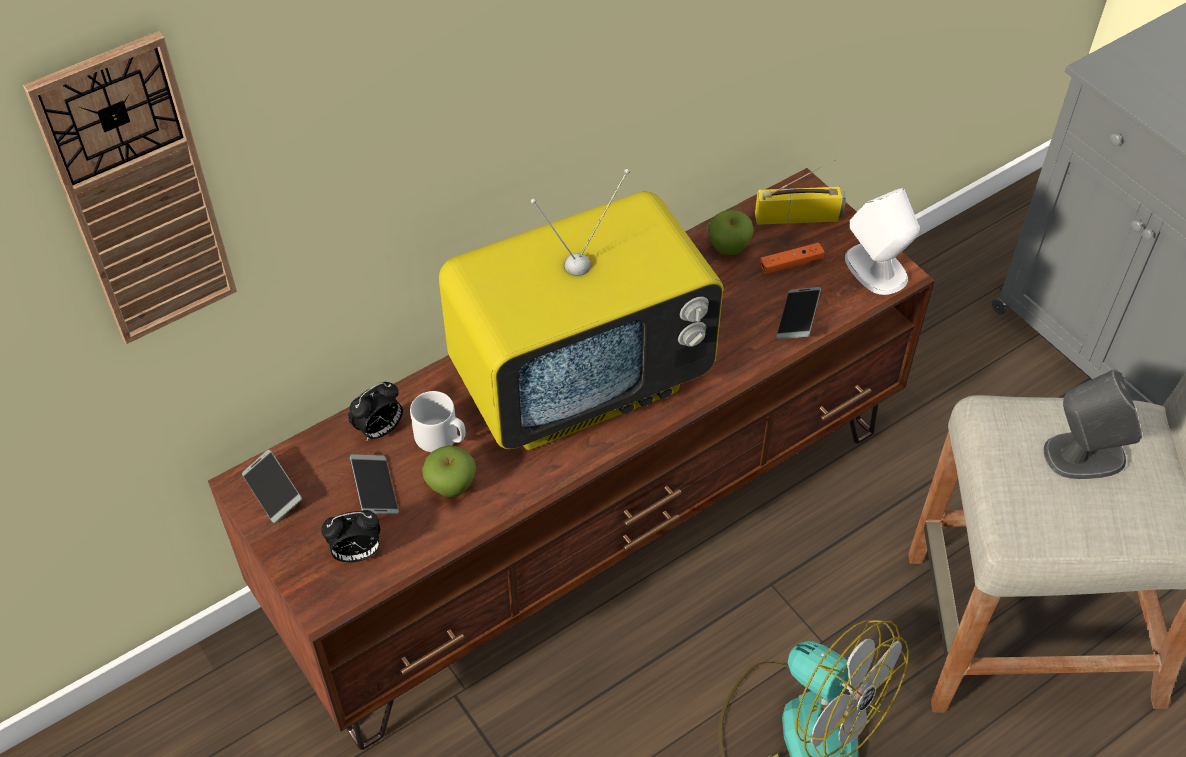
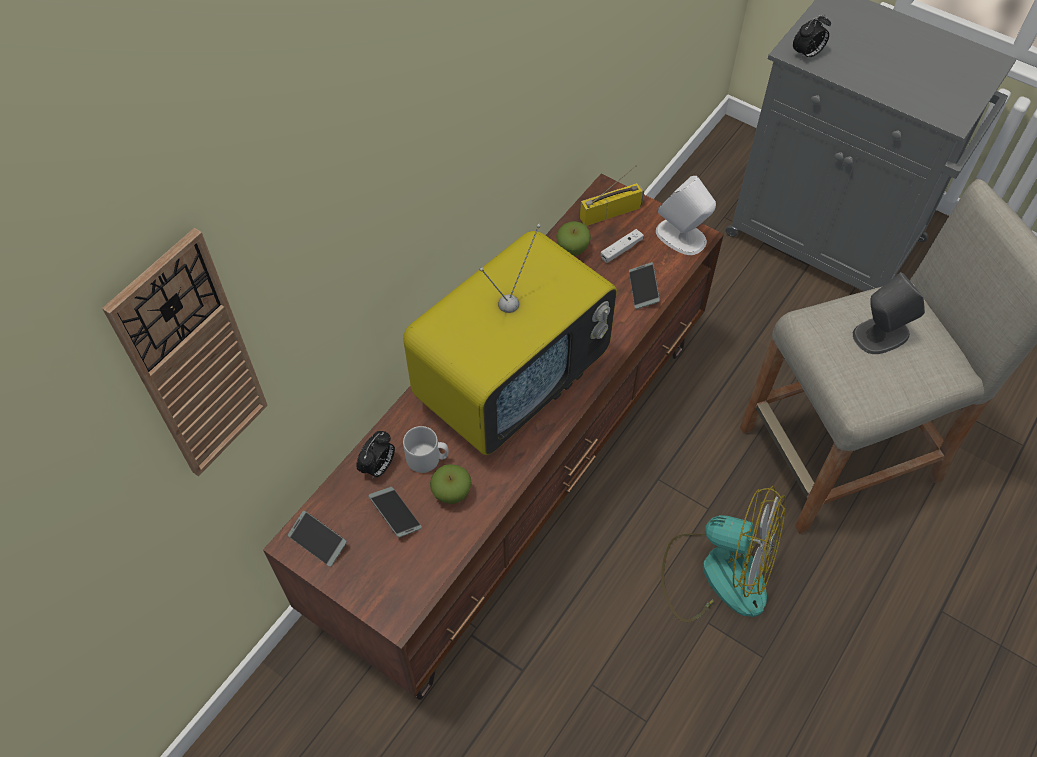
camera: 20 degrees left, 5 degrees up
alarm clock [321,510,380,563] -> alarm clock moved to [793,14,831,59]
orange game controller [760,243,825,274] -> white game controller [600,229,644,263]

